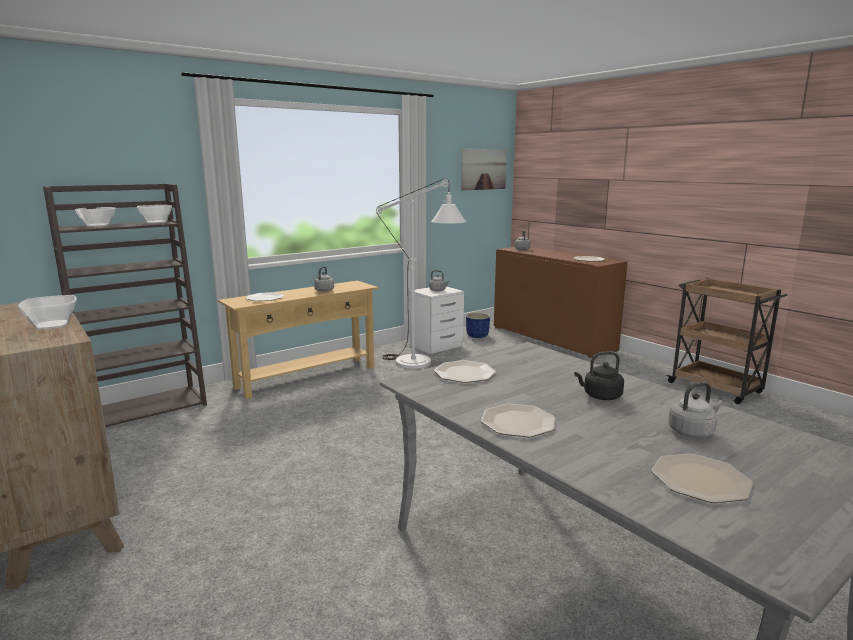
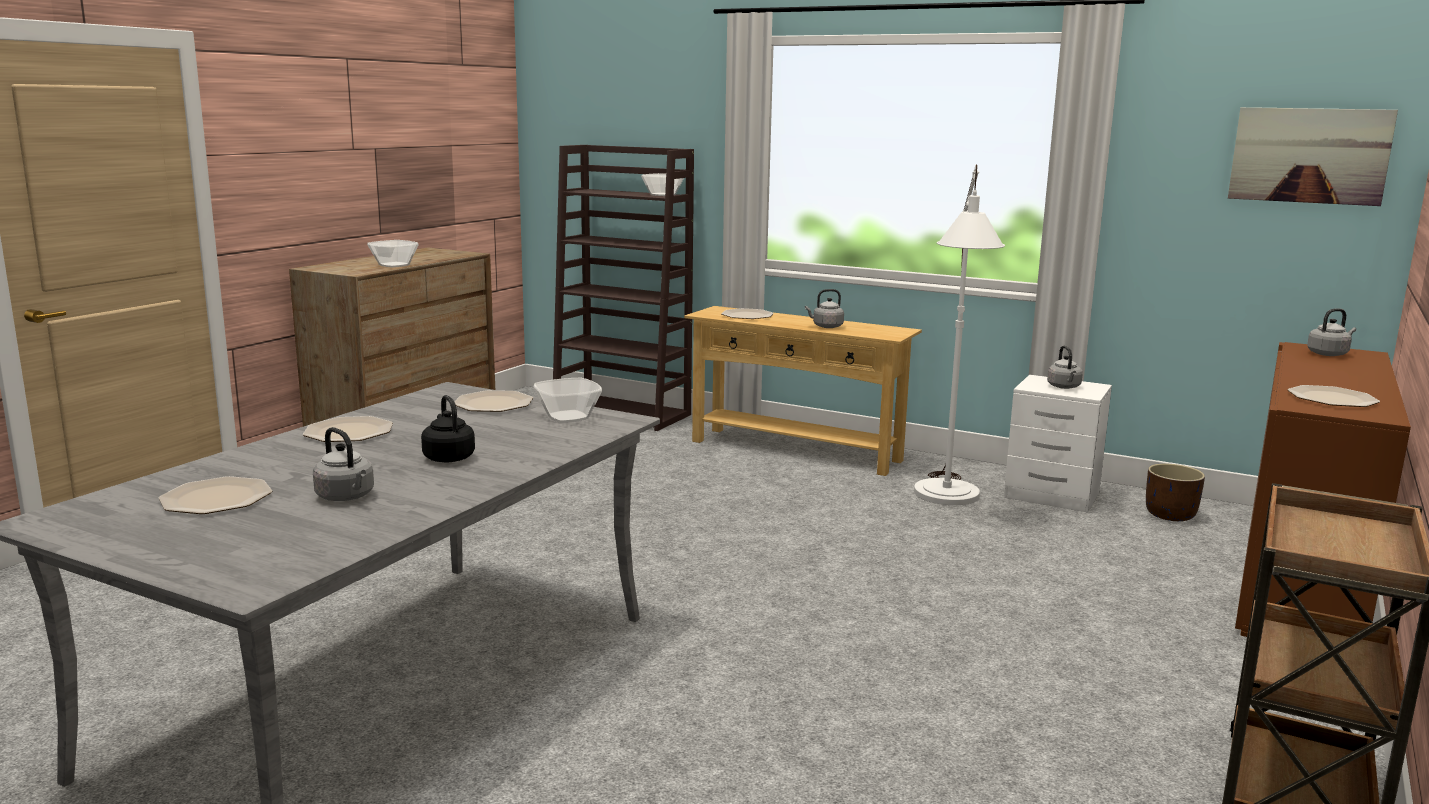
camera: 65 degrees right, 0 degrees up
bowl [75,207,116,227] -> bowl moved to [534,378,602,423]
blue planter [466,313,490,338] -> brown planter [1146,464,1205,521]

